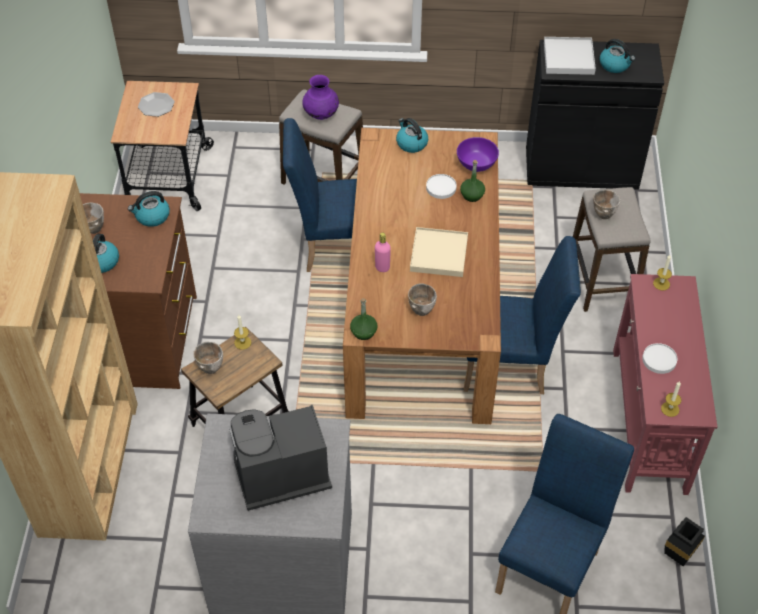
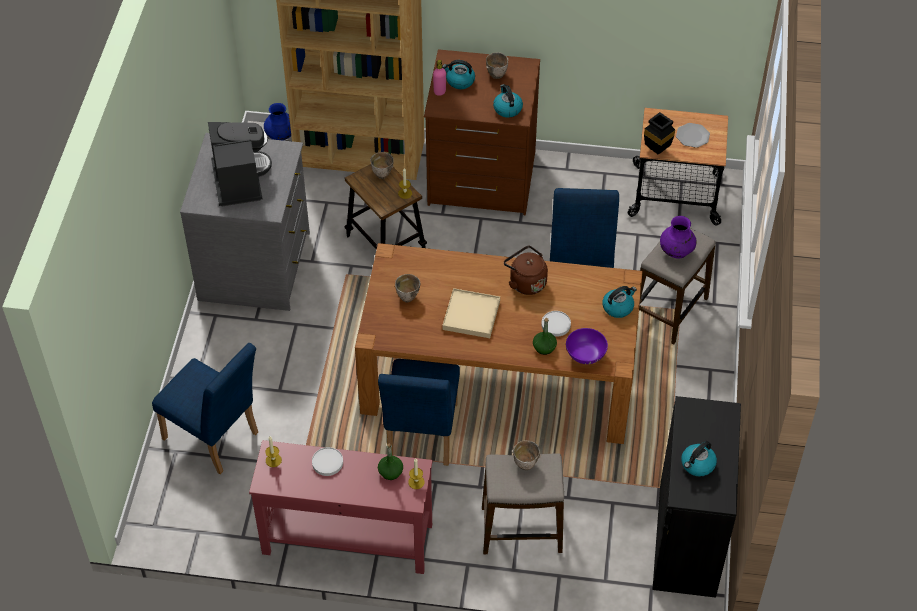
camera: 95 degrees right, 0 degrees up
green bottle [350,298,377,340] -> green bottle moved to [378,444,403,480]
pink bottle [375,232,391,272] -> pink bottle moved to [433,60,446,96]
white tray [544,37,596,75] -> none
black vase [664,517,705,566] -> black vase moved to [644,112,675,154]
none -> blue vase [264,103,291,140]
none -> brown kettle [504,245,548,295]

